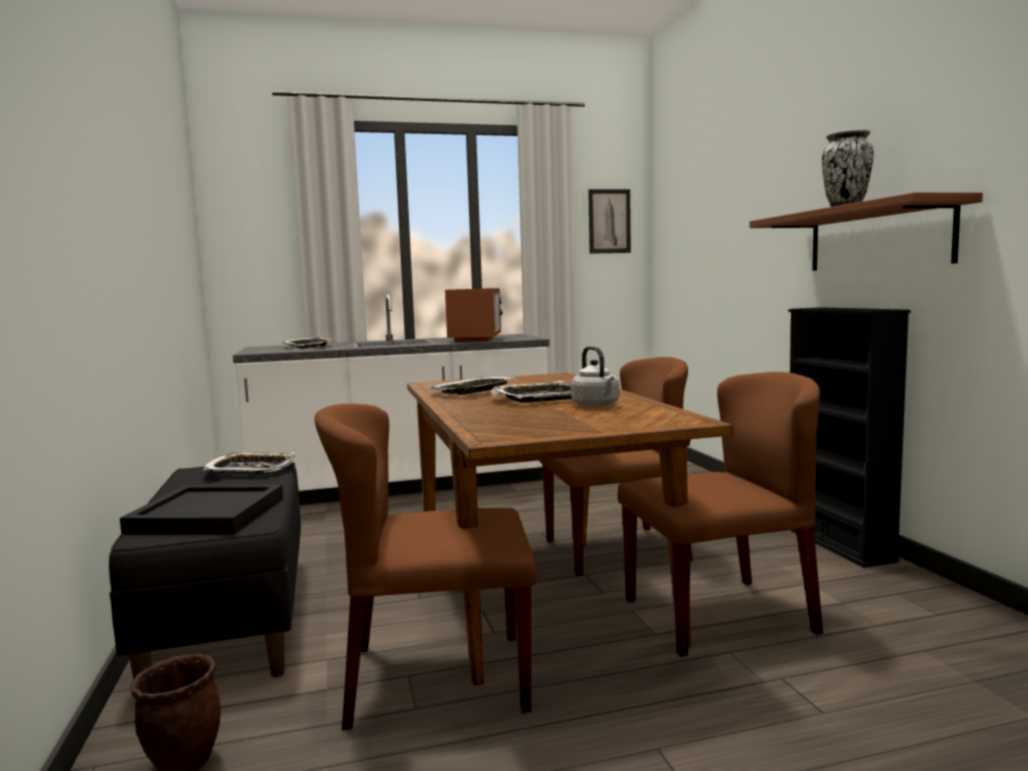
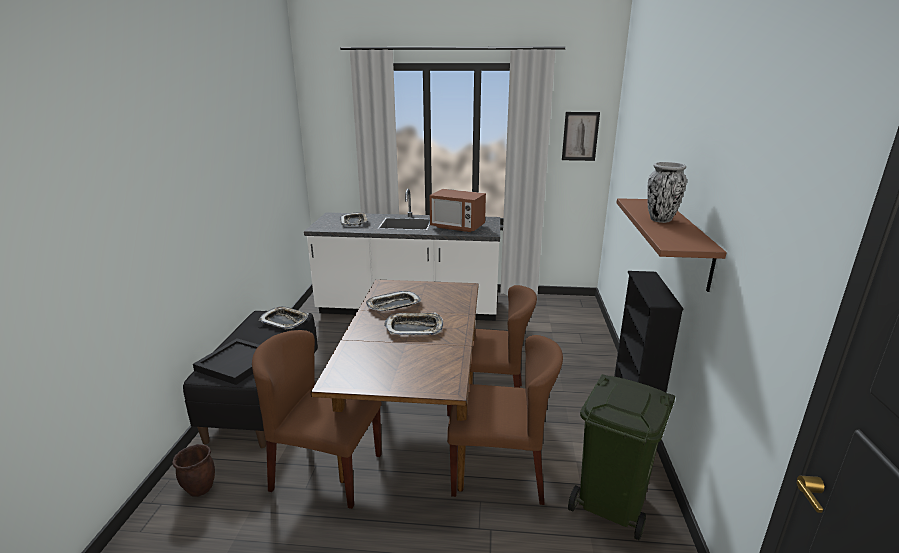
camera: 20 degrees right, 15 degrees up
microwave [445,288,503,342] -> microwave turned 90 degrees clockwise [430,189,486,232]
grey kettle [571,346,620,408] -> none
none -> green trash can [568,374,675,540]

